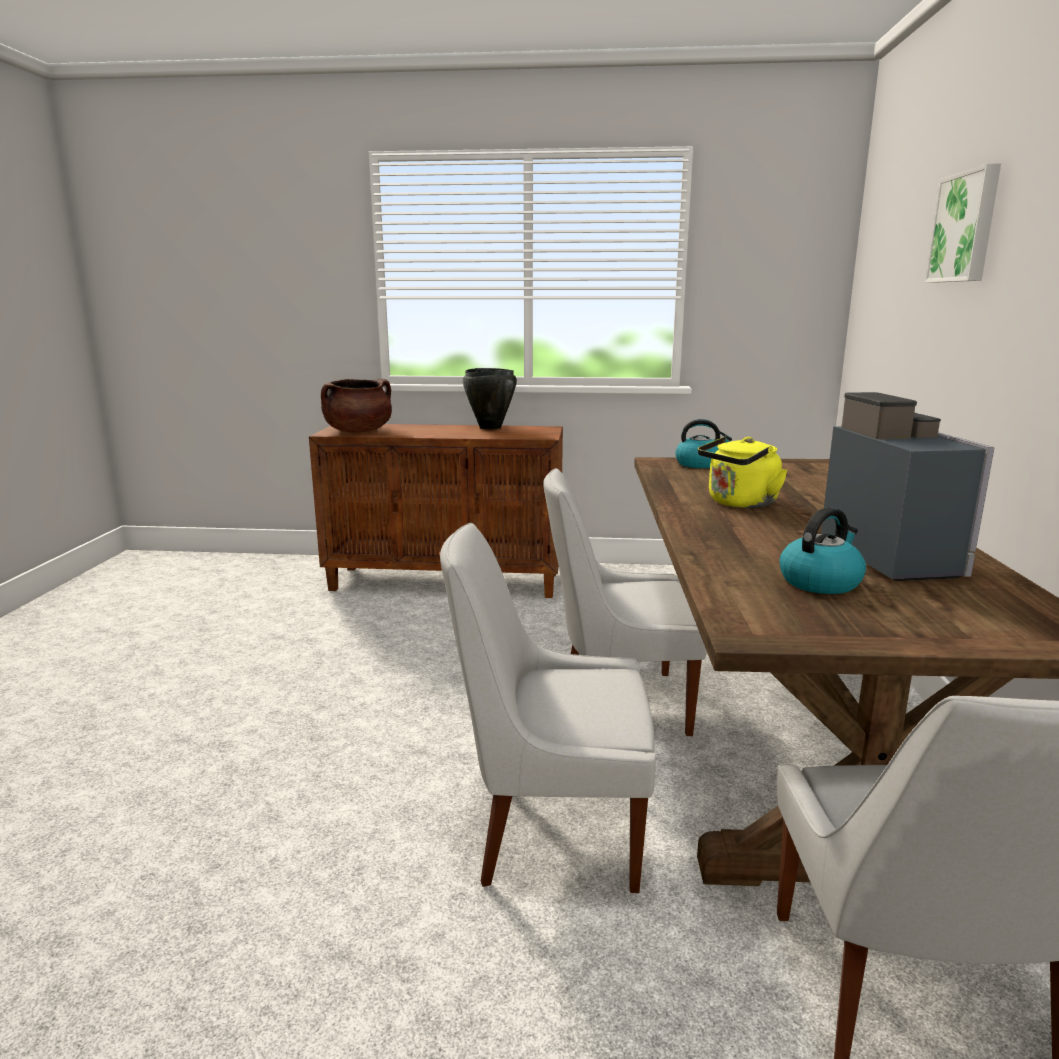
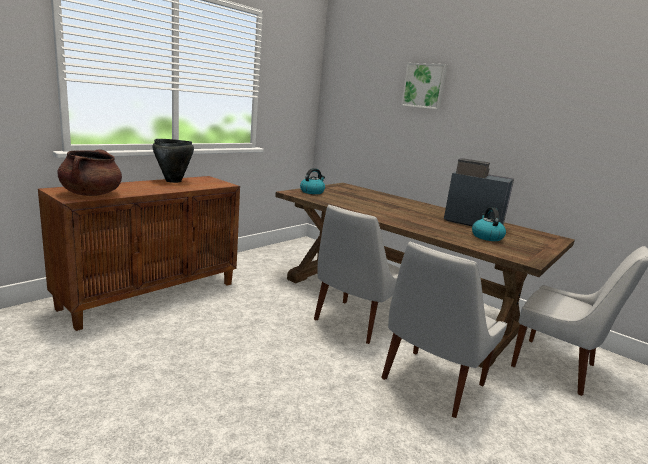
camera: 55 degrees left, 0 degrees up
yellow kettle [698,436,788,508] -> none

